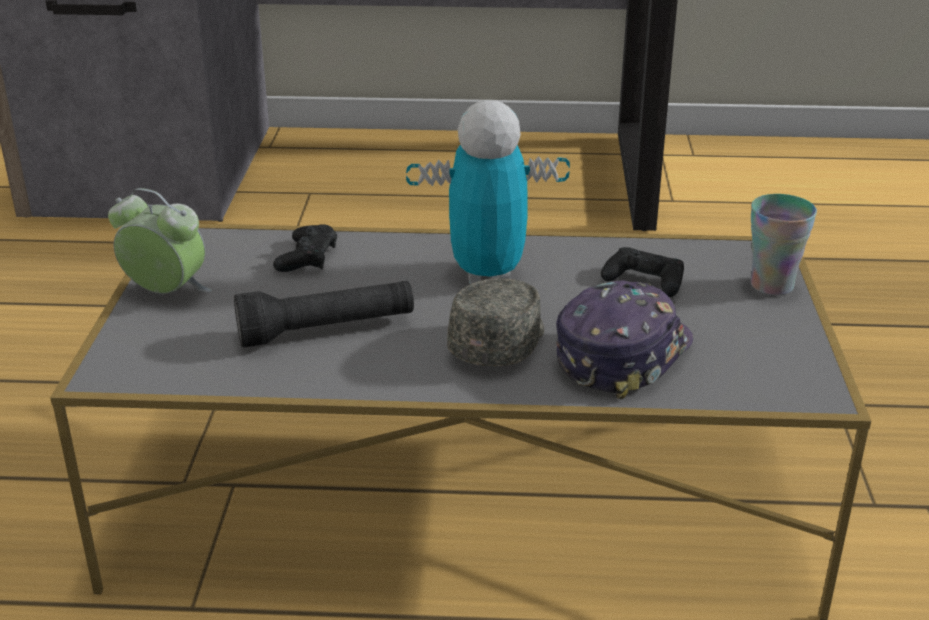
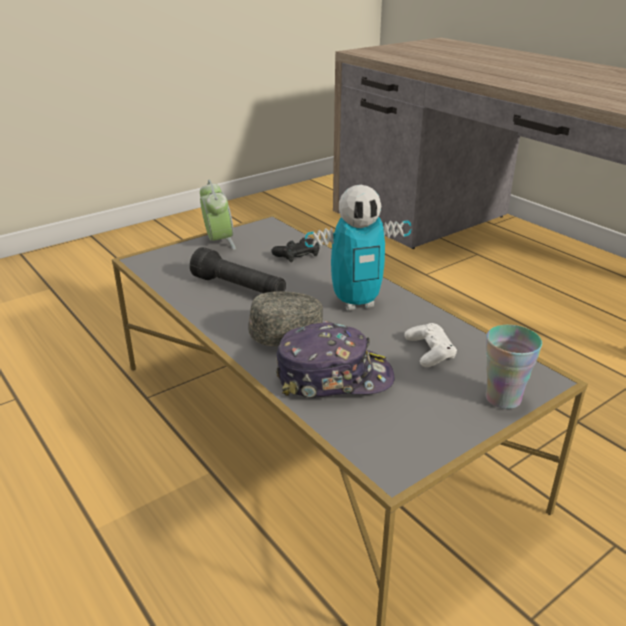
camera: 50 degrees right, 0 degrees up
toy robot [406,100,570,284] -> toy robot turned 120 degrees clockwise [305,185,411,311]
black game controller [601,247,684,297] -> white game controller [404,323,457,367]

